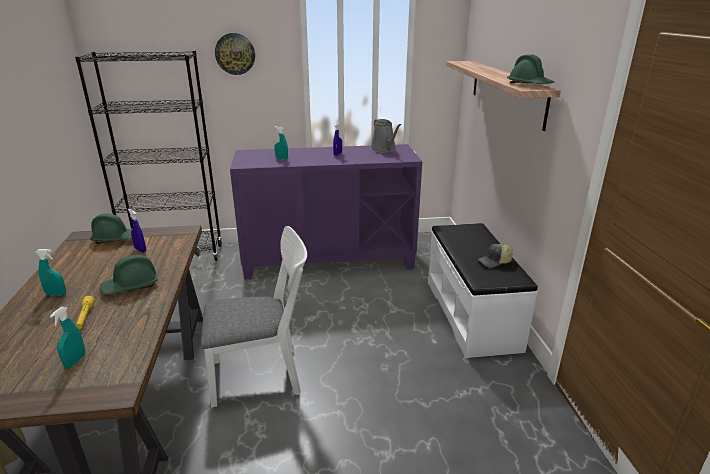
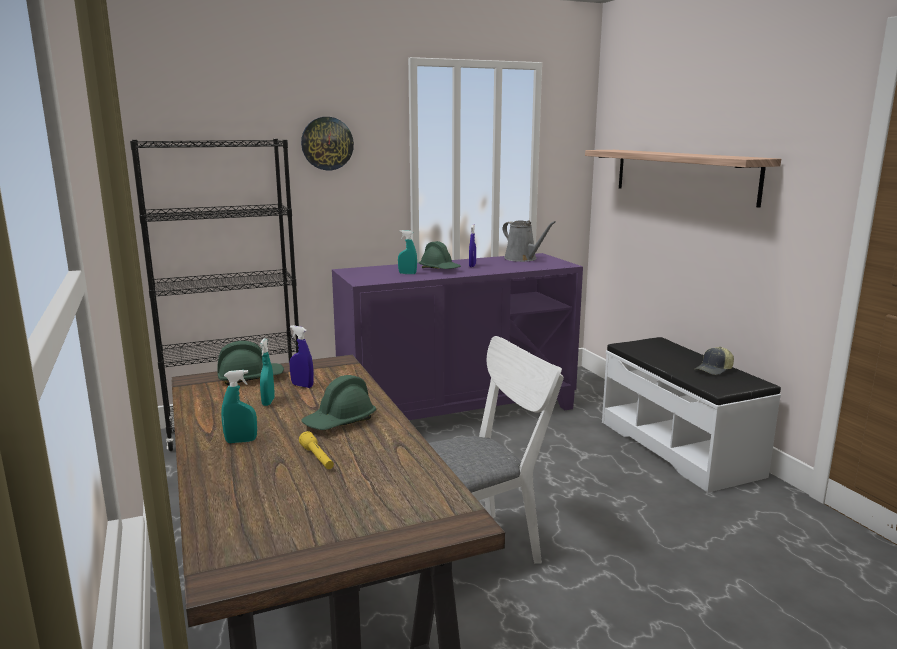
camera: 15 degrees left, 10 degrees down
turquoise spray bottle [50,307,85,368] -> turquoise spray bottle moved to [260,338,275,406]
green hard hat [507,54,554,84] -> green hard hat moved to [419,241,461,269]

